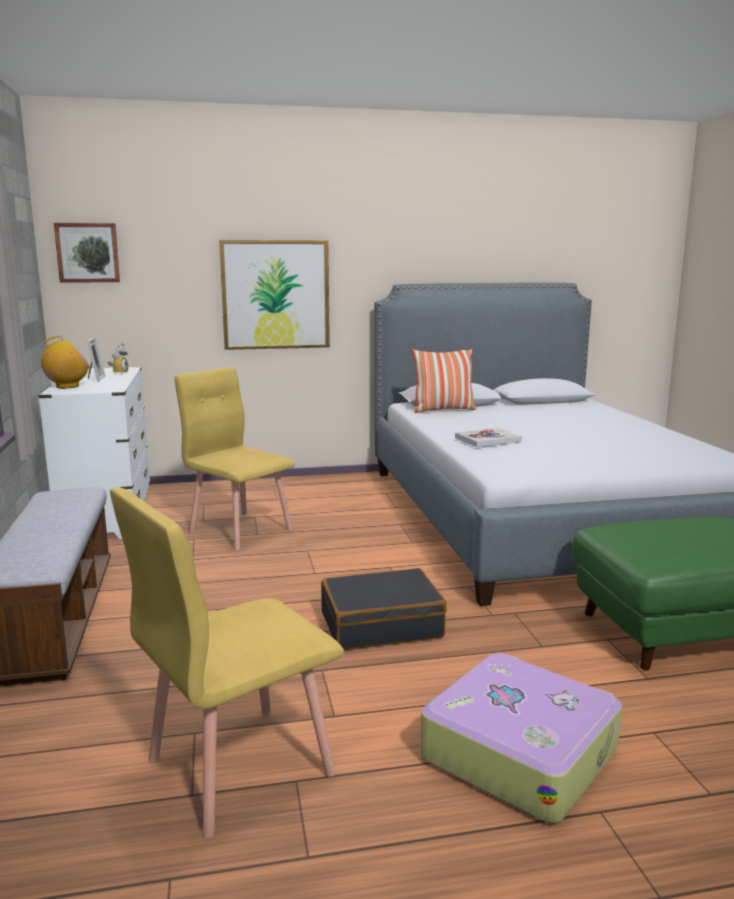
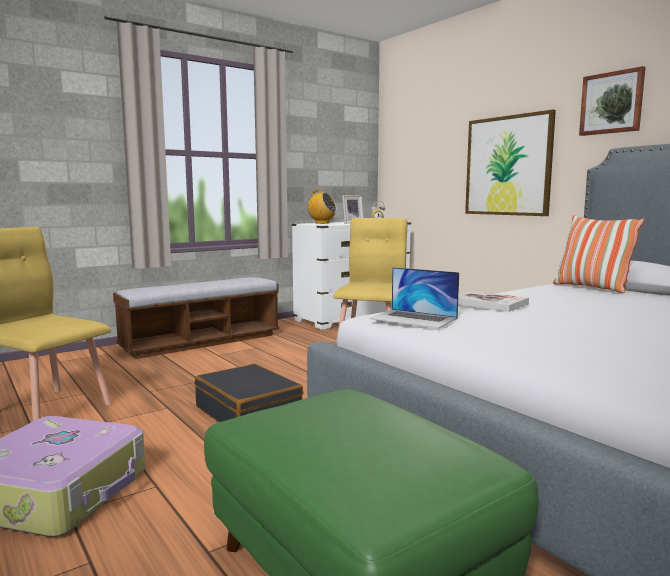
camera: 65 degrees right, 5 degrees down
picture [54,223,120,283] -> picture moved to [579,66,645,136]
none -> laptop [369,267,459,329]

